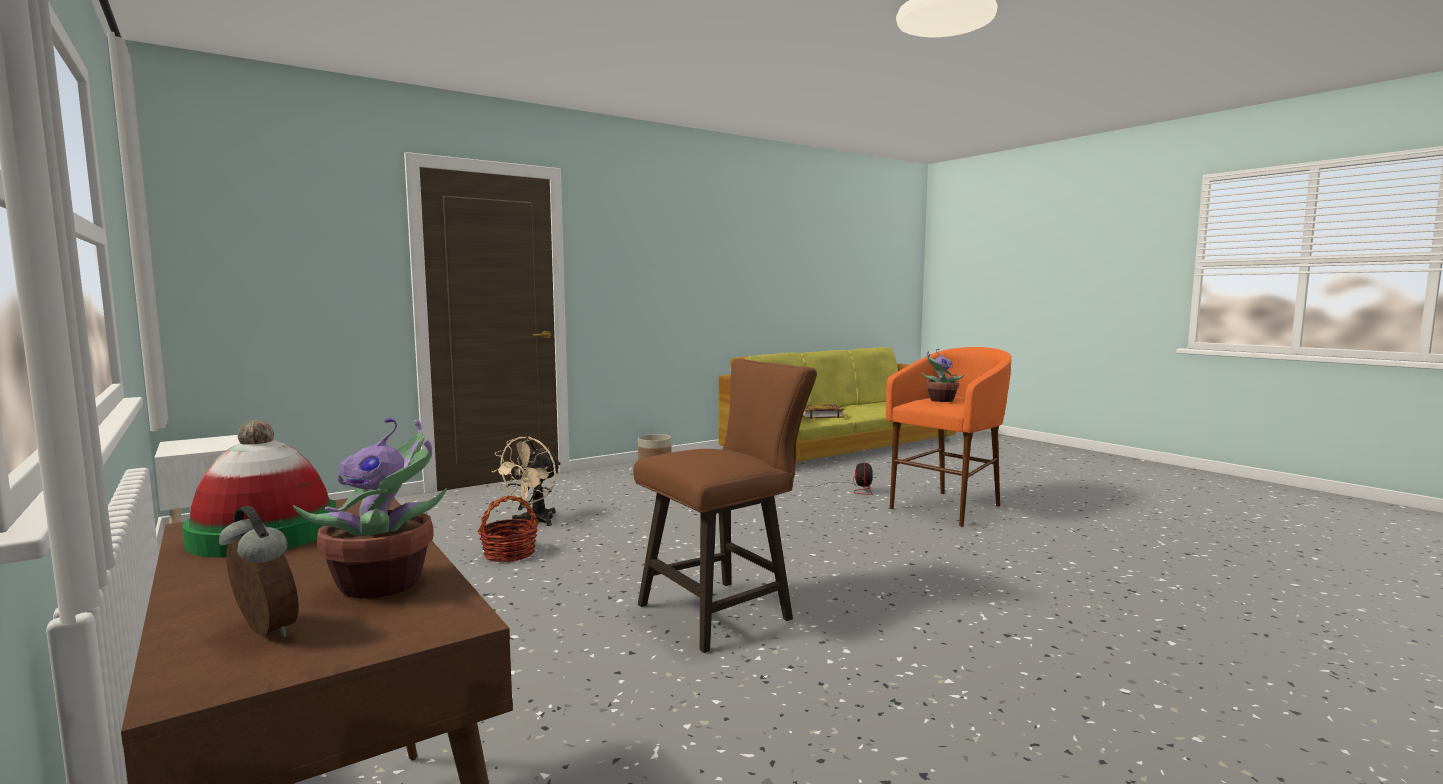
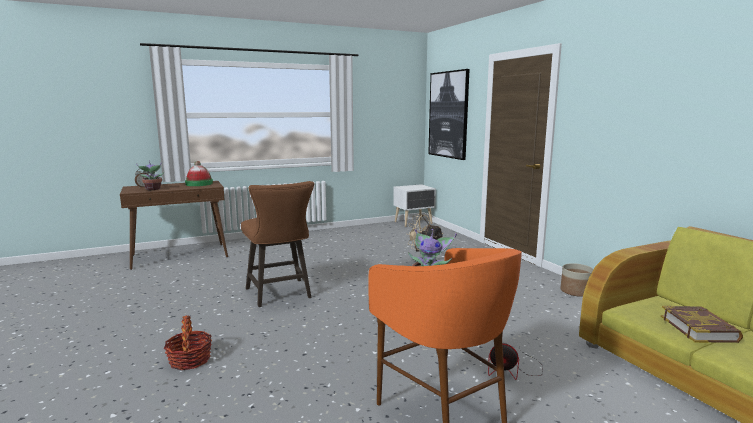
camera: 100 degrees right, 5 degrees up
basket [478,495,539,562] -> basket moved to [164,315,212,370]
none -> picture [428,69,470,160]

